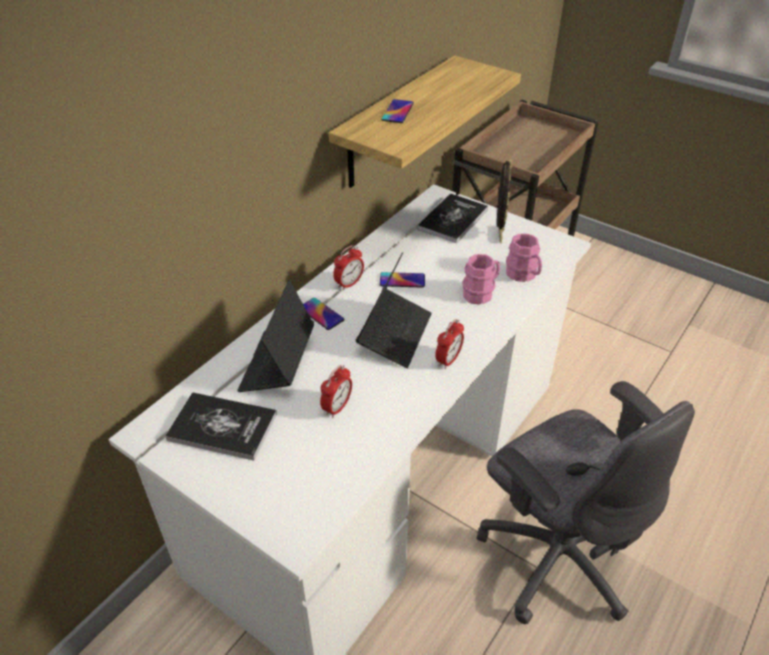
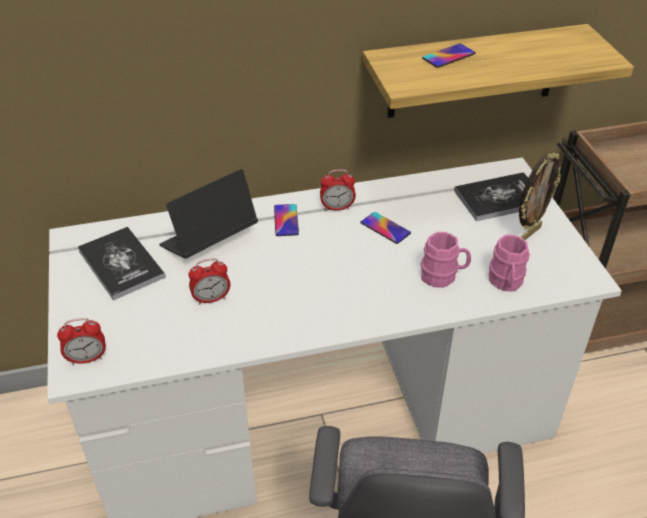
camera: 40 degrees right, 0 degrees up
laptop [356,252,432,368] -> none
alarm clock [435,319,464,369] -> alarm clock moved to [57,318,106,365]

